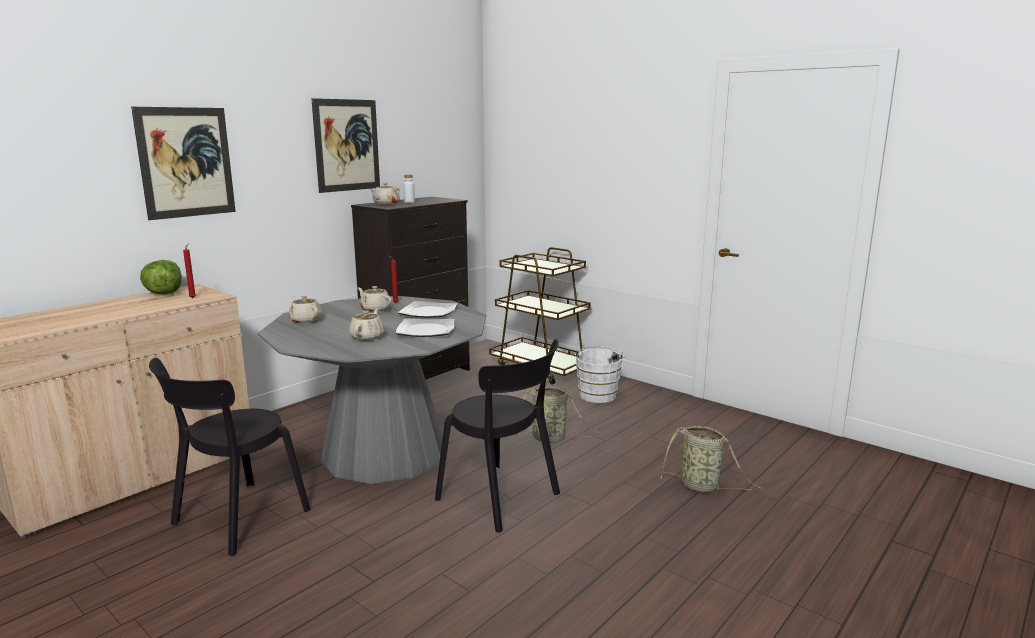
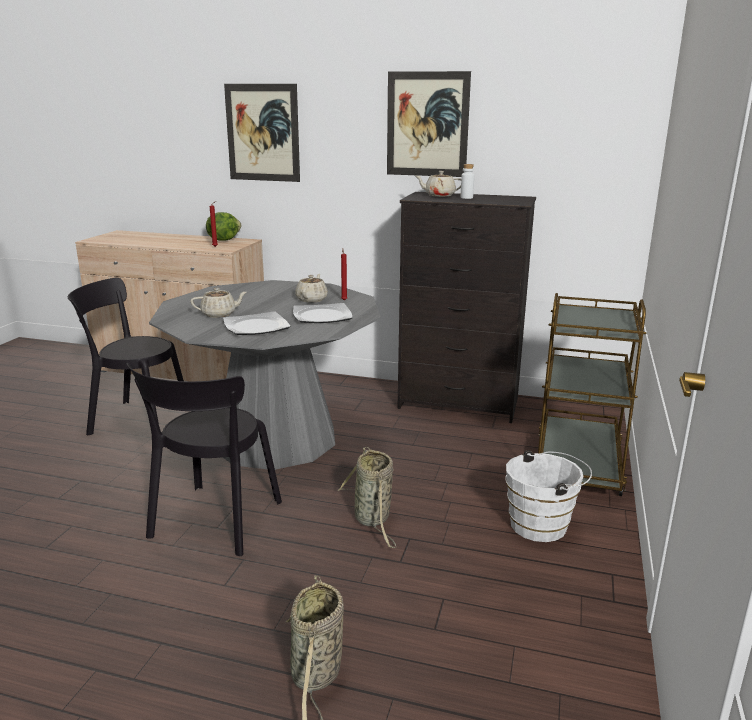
camera: 65 degrees right, 5 degrees up
beige teapot [289,296,323,324] -> none

